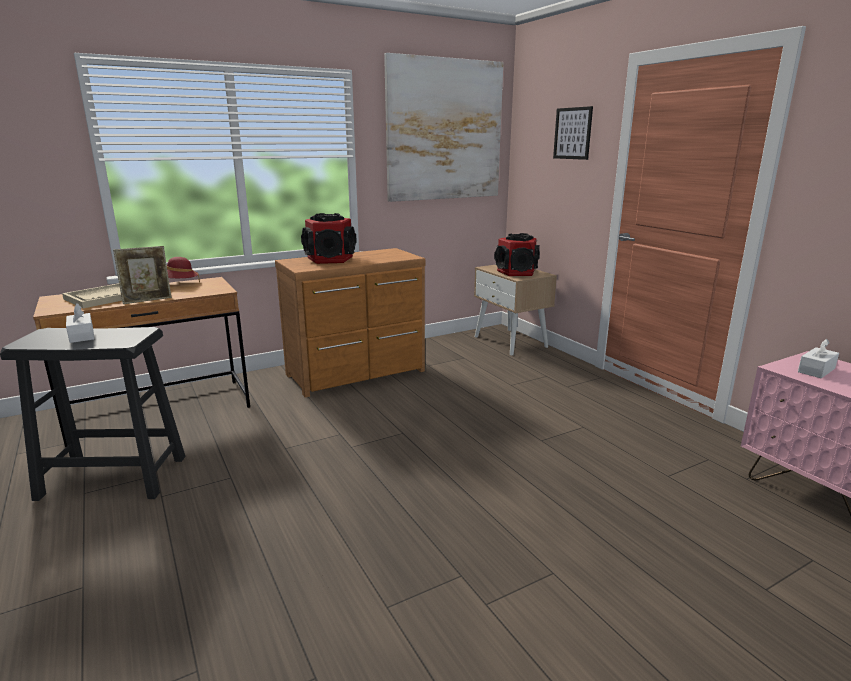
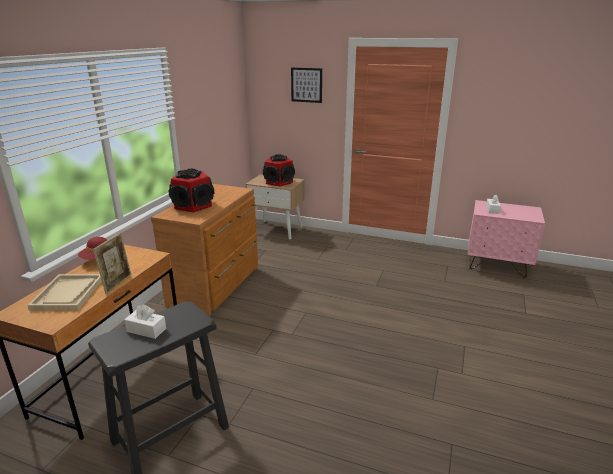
camera: 40 degrees left, 5 degrees up
picture [384,53,503,202] -> none

